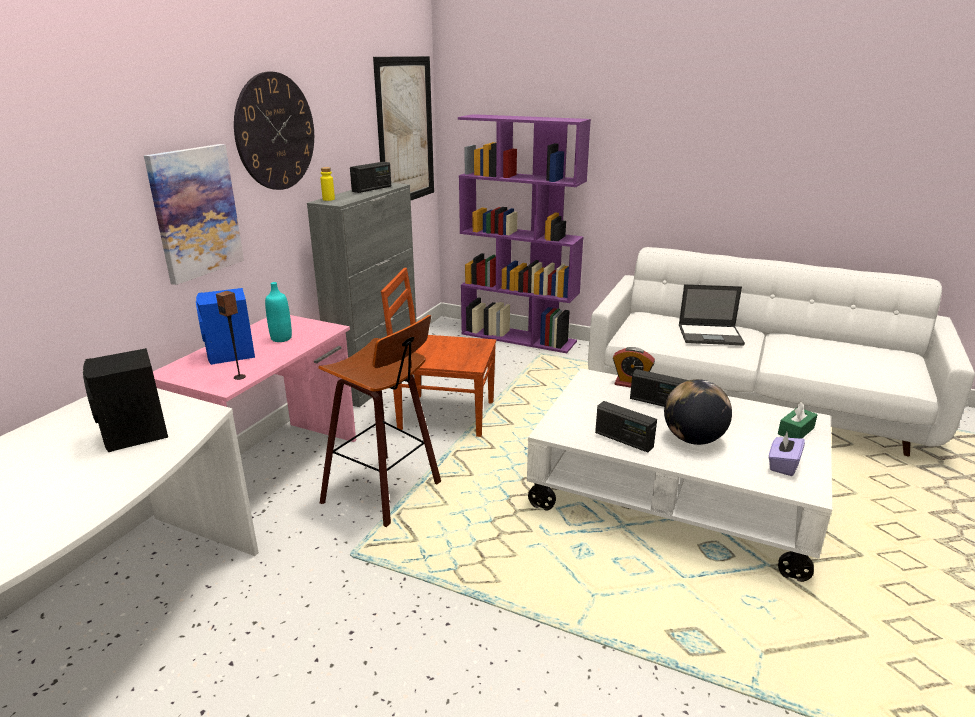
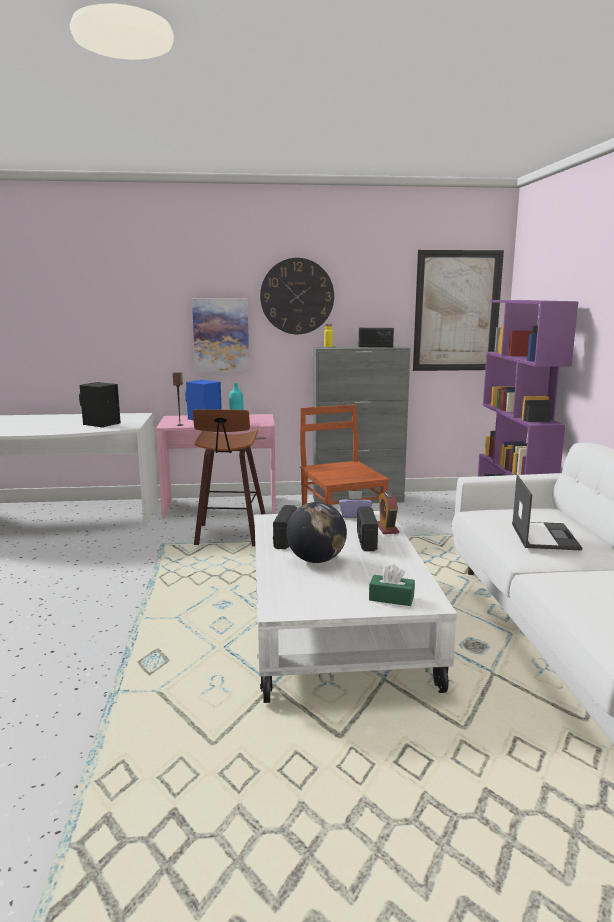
camera: 60 degrees right, 10 degrees down
laptop [679,284,745,346] -> laptop turned 150 degrees counterclockwise [512,475,582,551]
purple tissue box [769,432,805,476] -> purple tissue box moved to [339,491,372,518]

